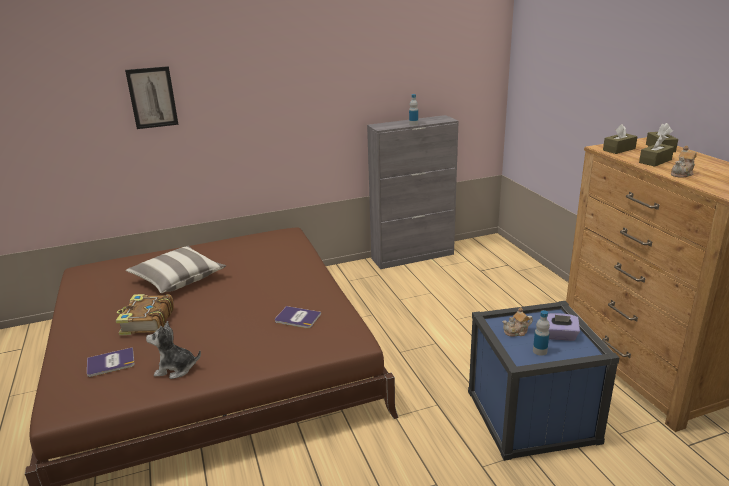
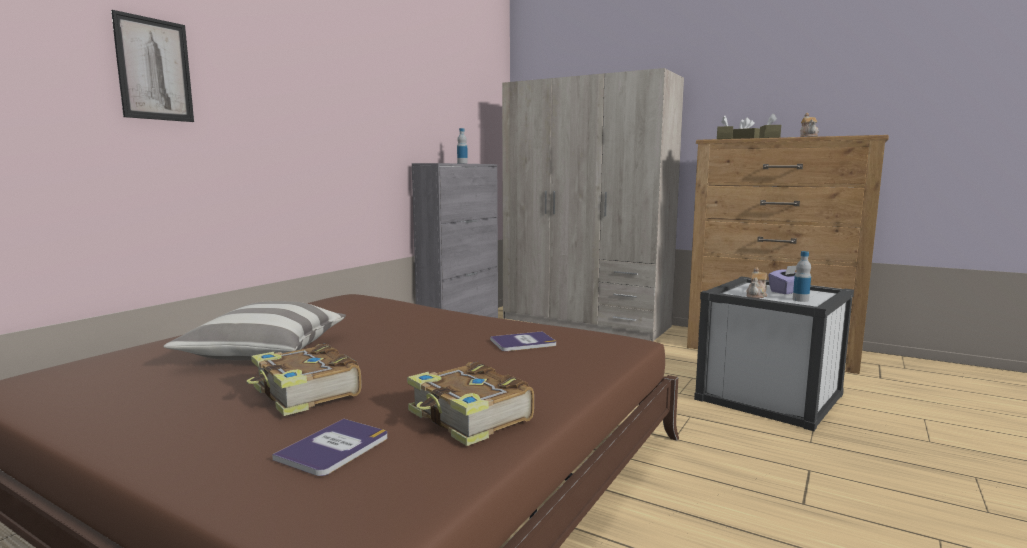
camera: 40 degrees left, 15 degrees down
plush toy [146,321,201,379] -> book [407,362,534,446]
blue storage box [468,301,620,461] -> white storage box [694,276,854,431]
none -> beige wardrobe [502,68,684,341]

